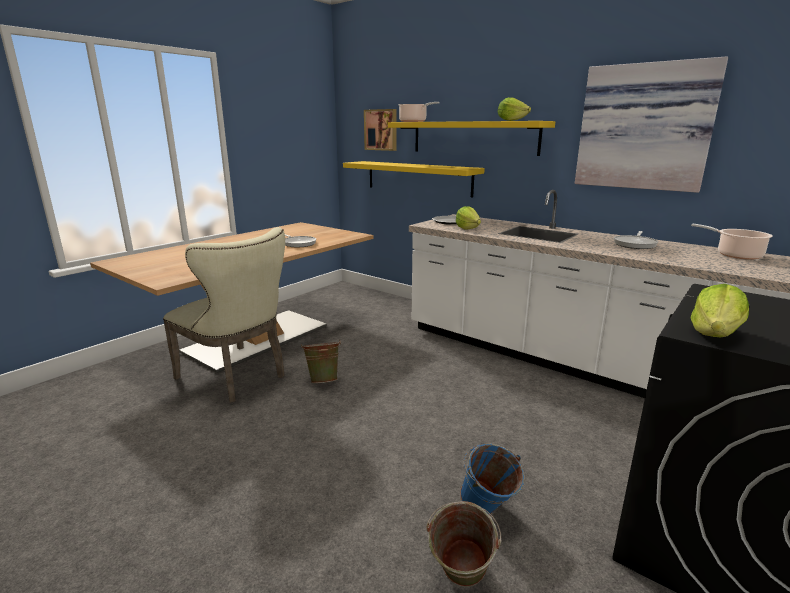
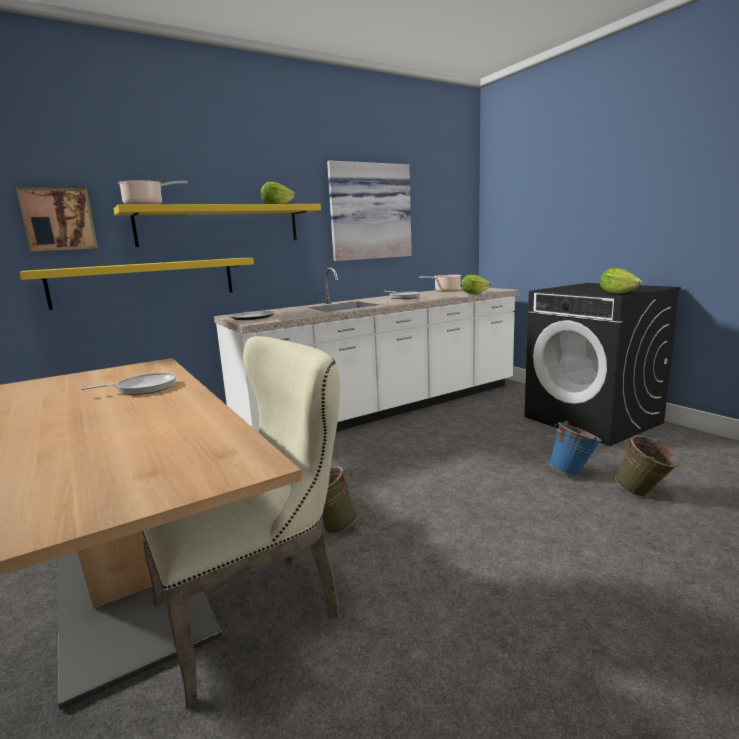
camera: 70 degrees left, 5 degrees down
lettuce [456,206,481,230] -> lettuce moved to [461,275,491,294]

